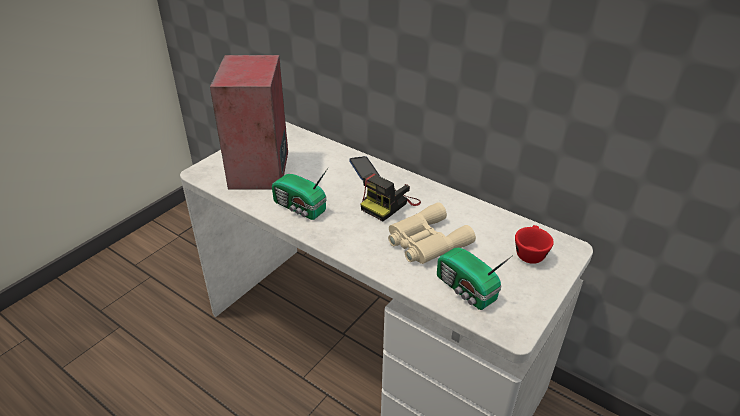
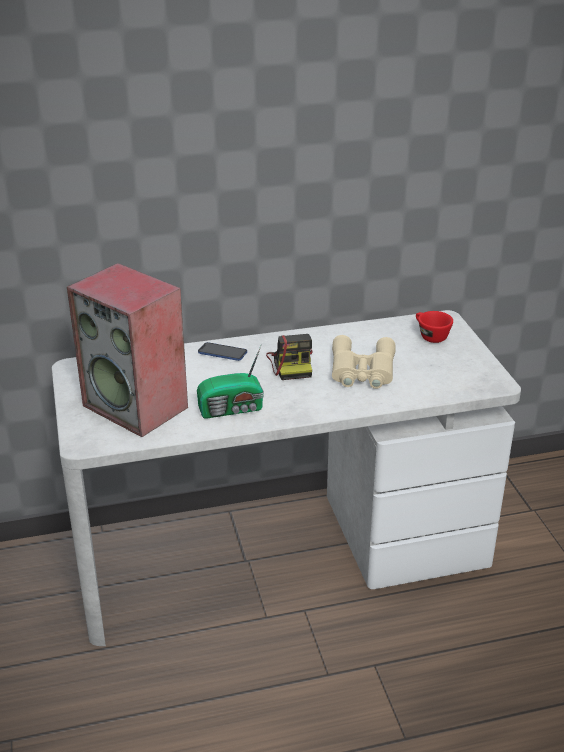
camera: 50 degrees left, 5 degrees down
radio [437,248,513,310] -> none

